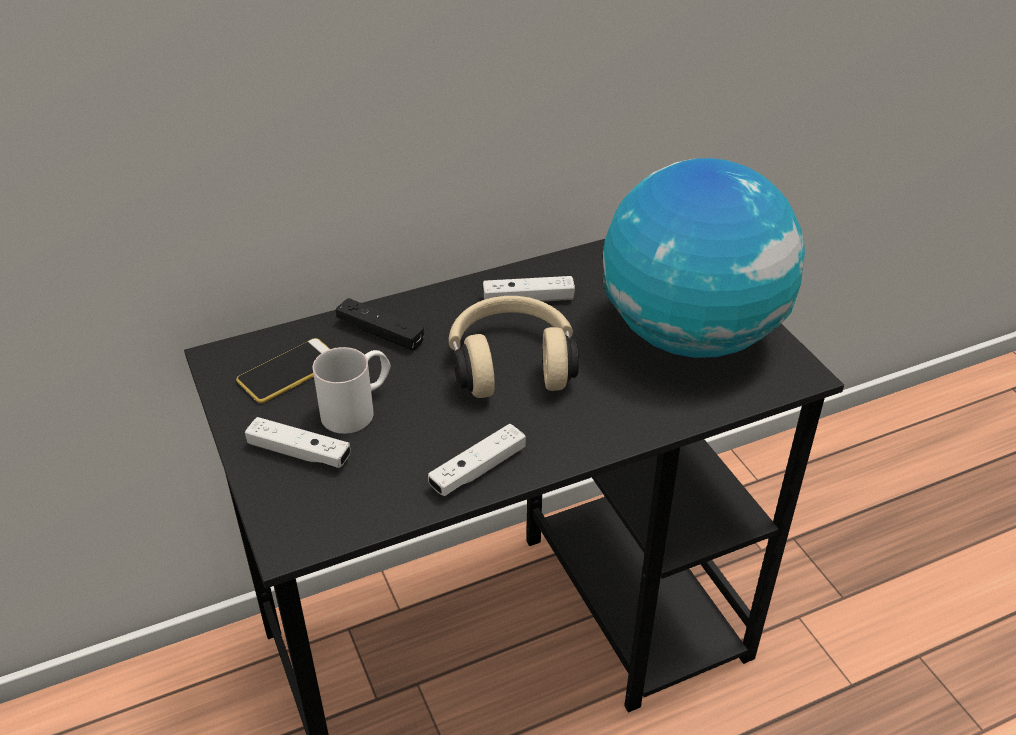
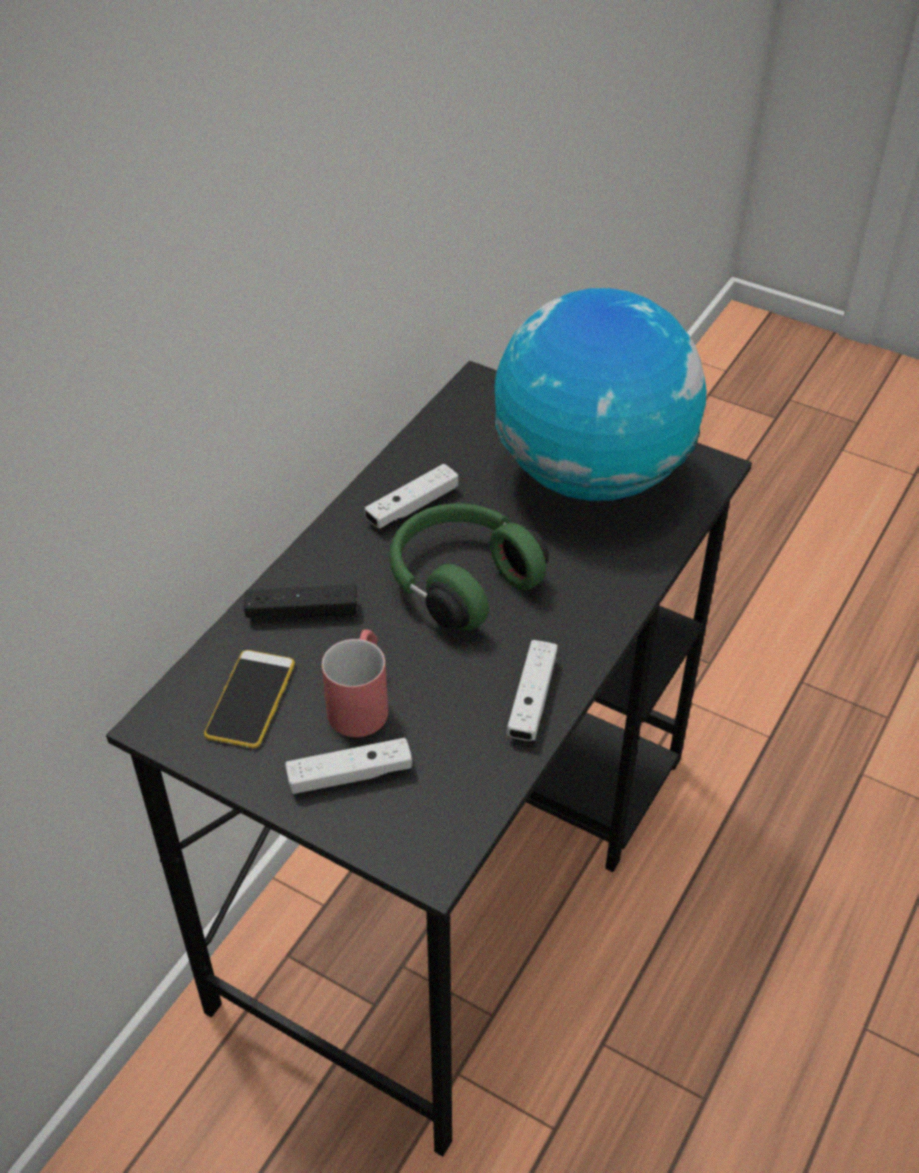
camera: 35 degrees left, 5 degrees up
white mug [313,347,391,434] -> red mug [322,629,388,737]
beige headphones [449,296,579,398] -> green headphones [389,503,549,631]

